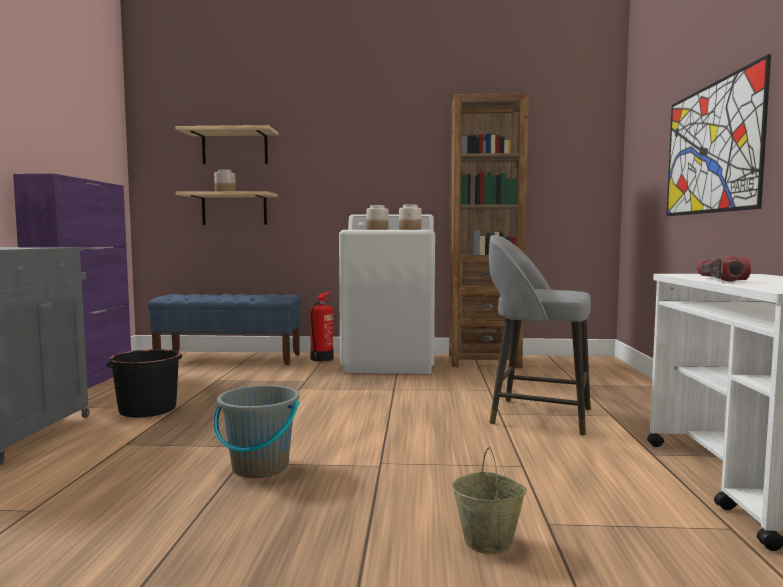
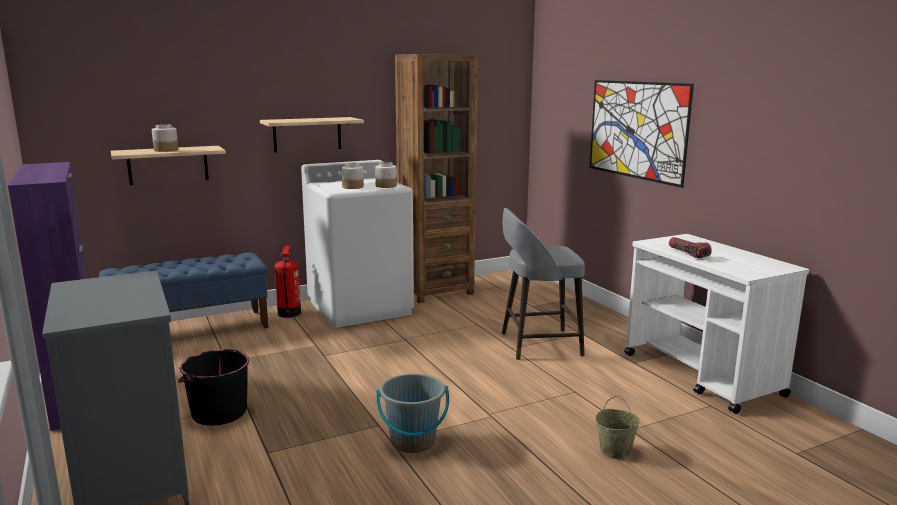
camera: 30 degrees left, 10 degrees up
shelf [175,125,279,164] -> shelf moved to [260,117,364,153]

